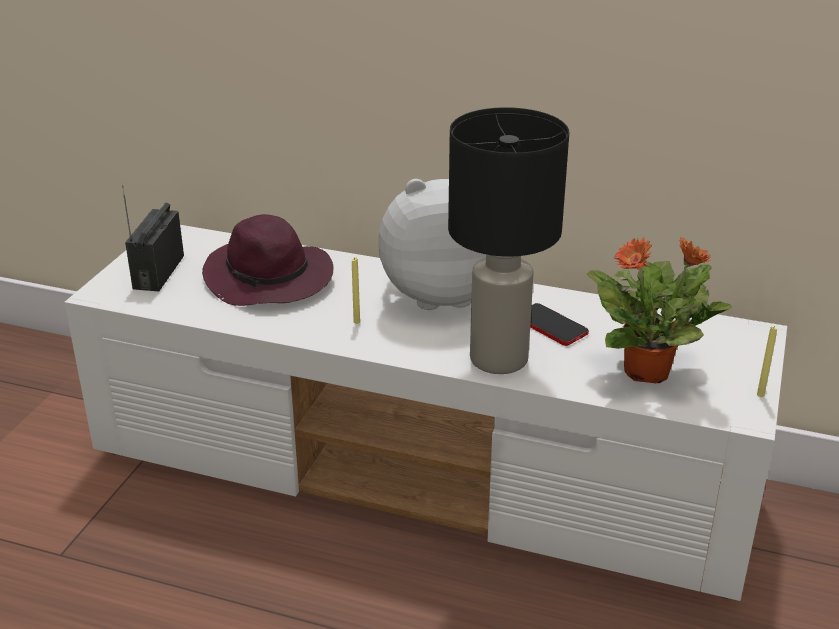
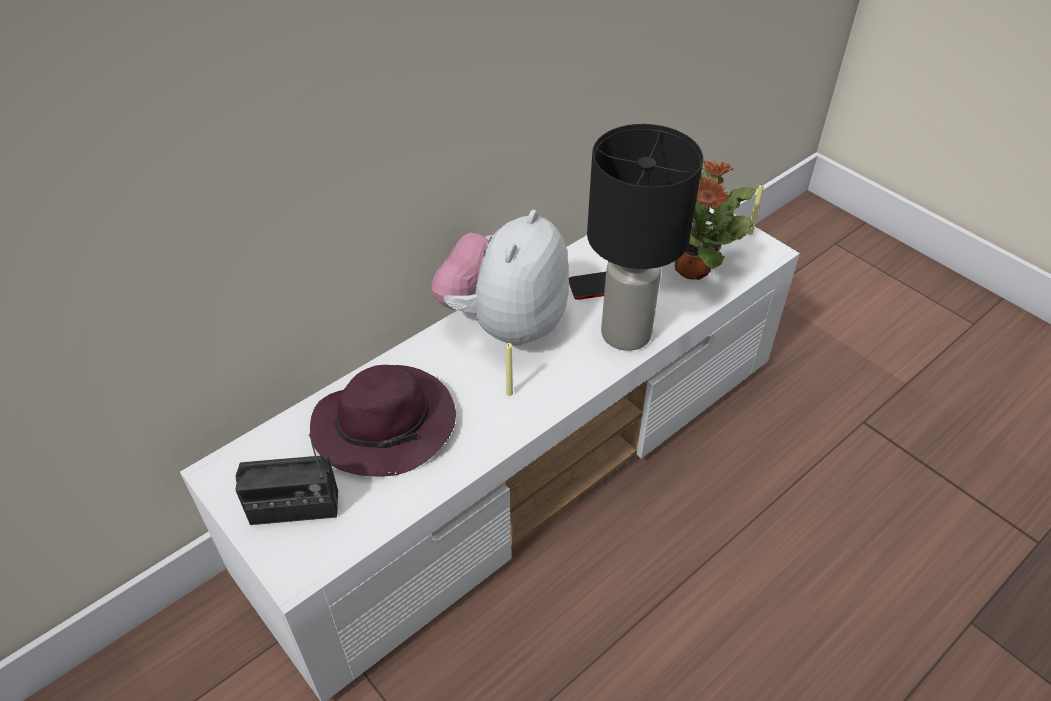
camera: 60 degrees left, 15 degrees up
radio [122,185,184,291] -> radio turned 45 degrees counterclockwise [235,434,338,525]

